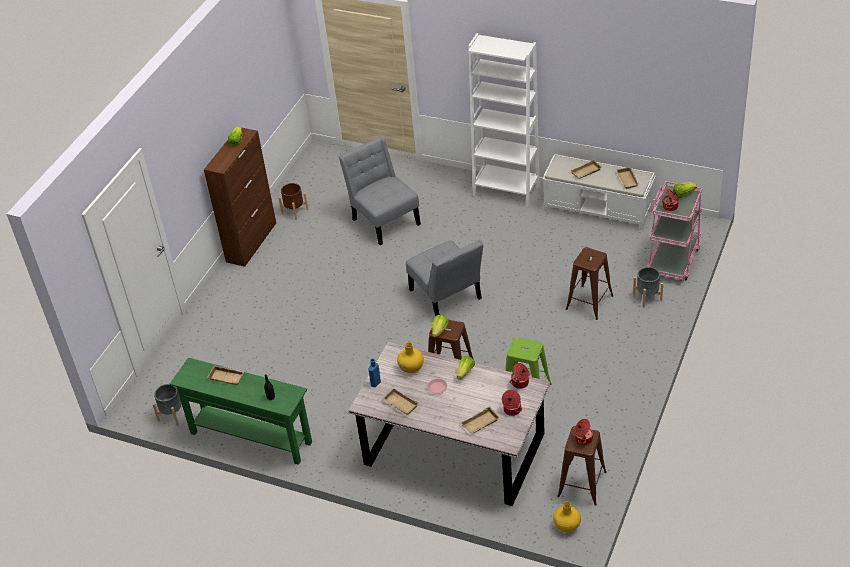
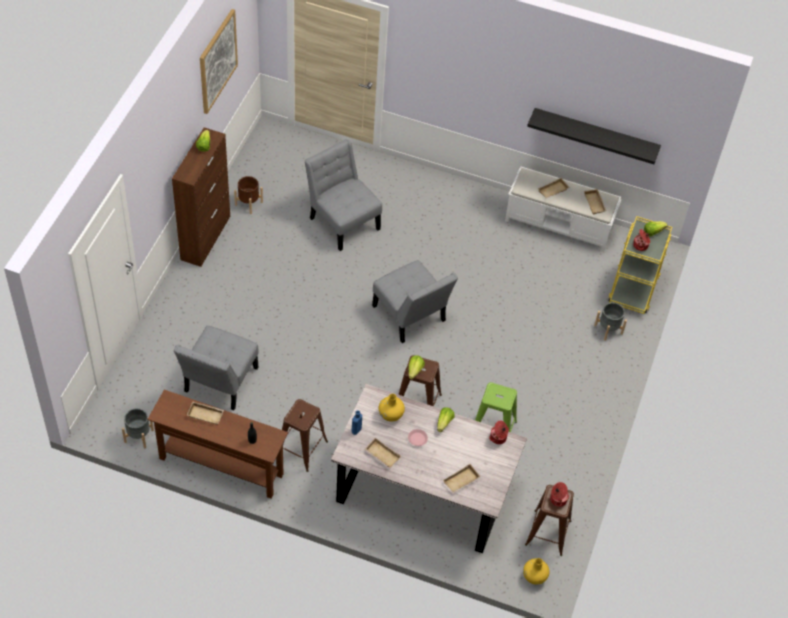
camera: 10 degrees left, 10 degrees up
green console table [170,357,312,465] -> brown console table [148,390,288,499]
white bookcase [468,33,539,206] -> none
cooking pot [502,390,522,416] -> none
brown stool [566,247,613,320] -> brown stool moved to [282,399,328,472]
pink cart [647,181,703,280] -> yellow cart [608,216,672,314]
none -> grey chair [174,326,258,410]
none -> picture [200,9,238,114]
none -> black shelf [527,108,661,164]

